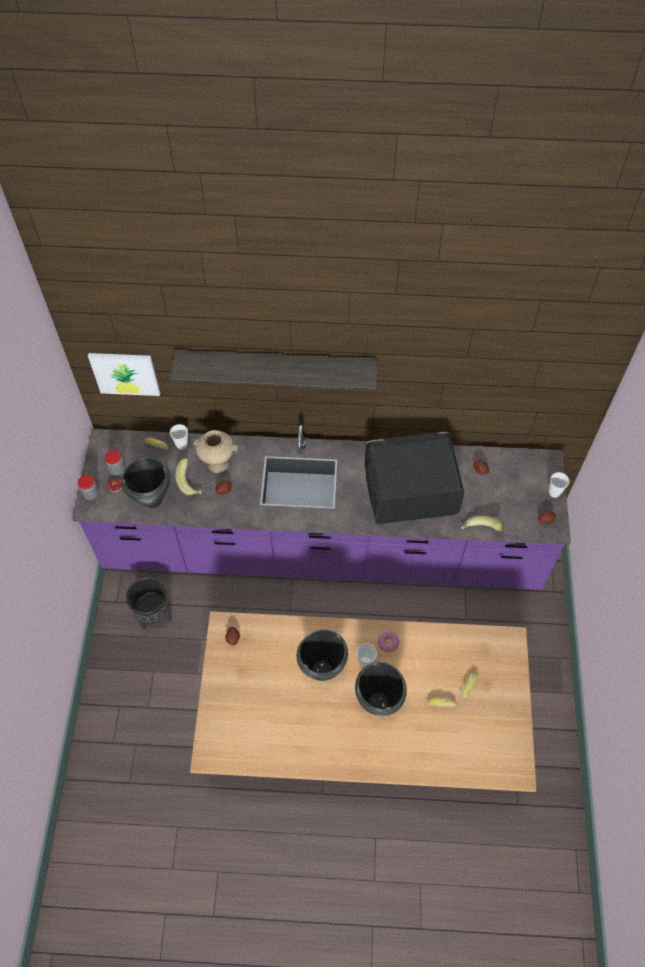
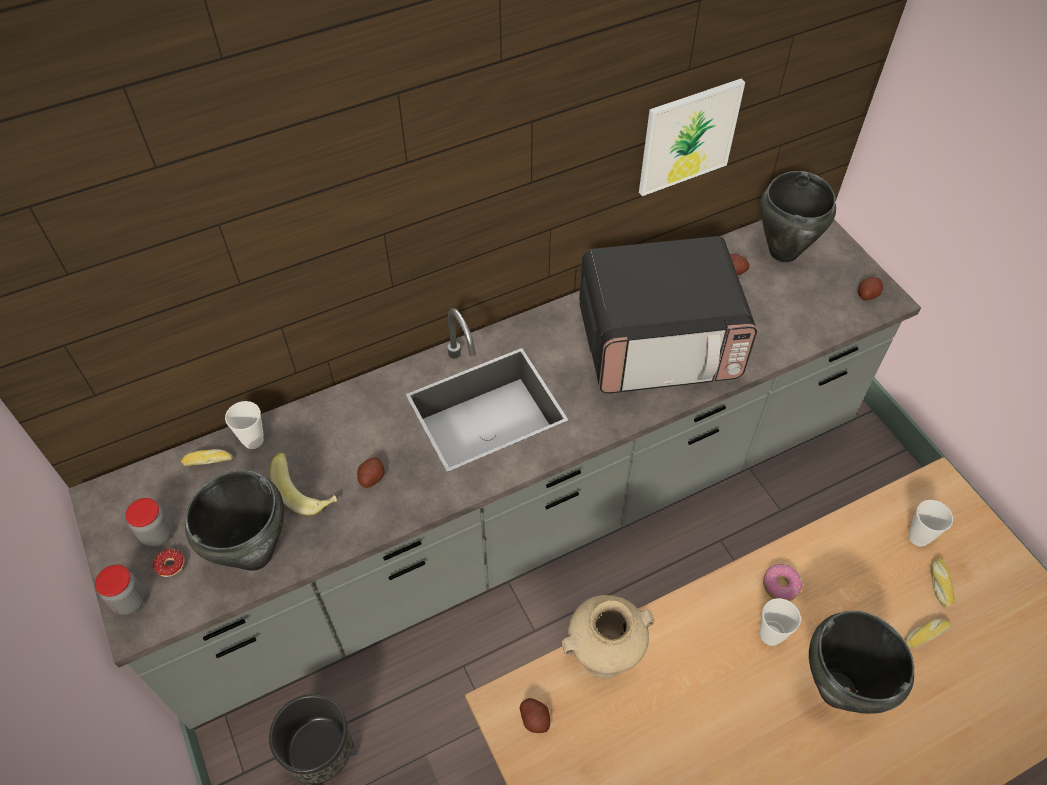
camera: 30 degrees left, 5 degrees down
purple counter [72,425,571,590] -> grey counter [68,220,921,729]
picture [88,353,160,396] -> picture moved to [639,78,745,196]
shelf [170,350,378,391] -> none
beige vase [193,430,238,473] -> beige vase moved to [562,595,654,678]
black cooking pot [297,630,348,681] -> black cooking pot moved to [760,171,836,262]
microwave [364,432,464,524] -> microwave turned 150 degrees counterclockwise [579,236,757,394]
banana [461,516,503,531] -> none
cup [549,472,569,498] -> cup moved to [909,500,953,547]

